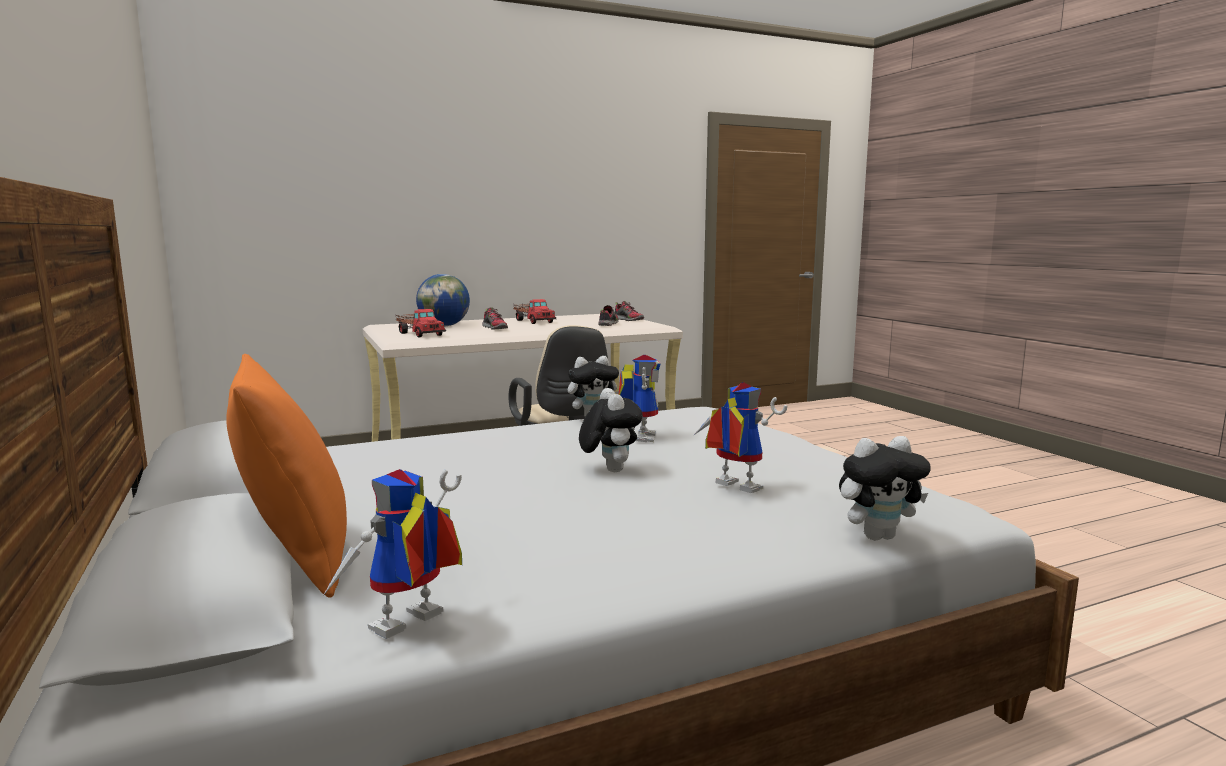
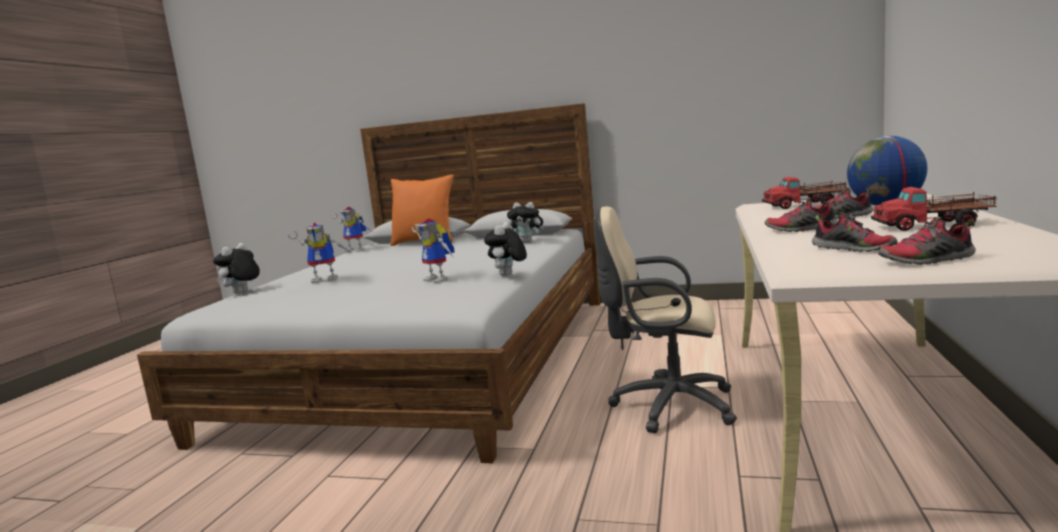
camera: 130 degrees right, 0 degrees up
toy robot [322,469,462,639] -> toy robot turned 120 degrees clockwise [331,207,371,252]
plush toy [579,388,643,472] -> plush toy moved to [507,202,544,243]
none -> shoe [765,198,838,232]

